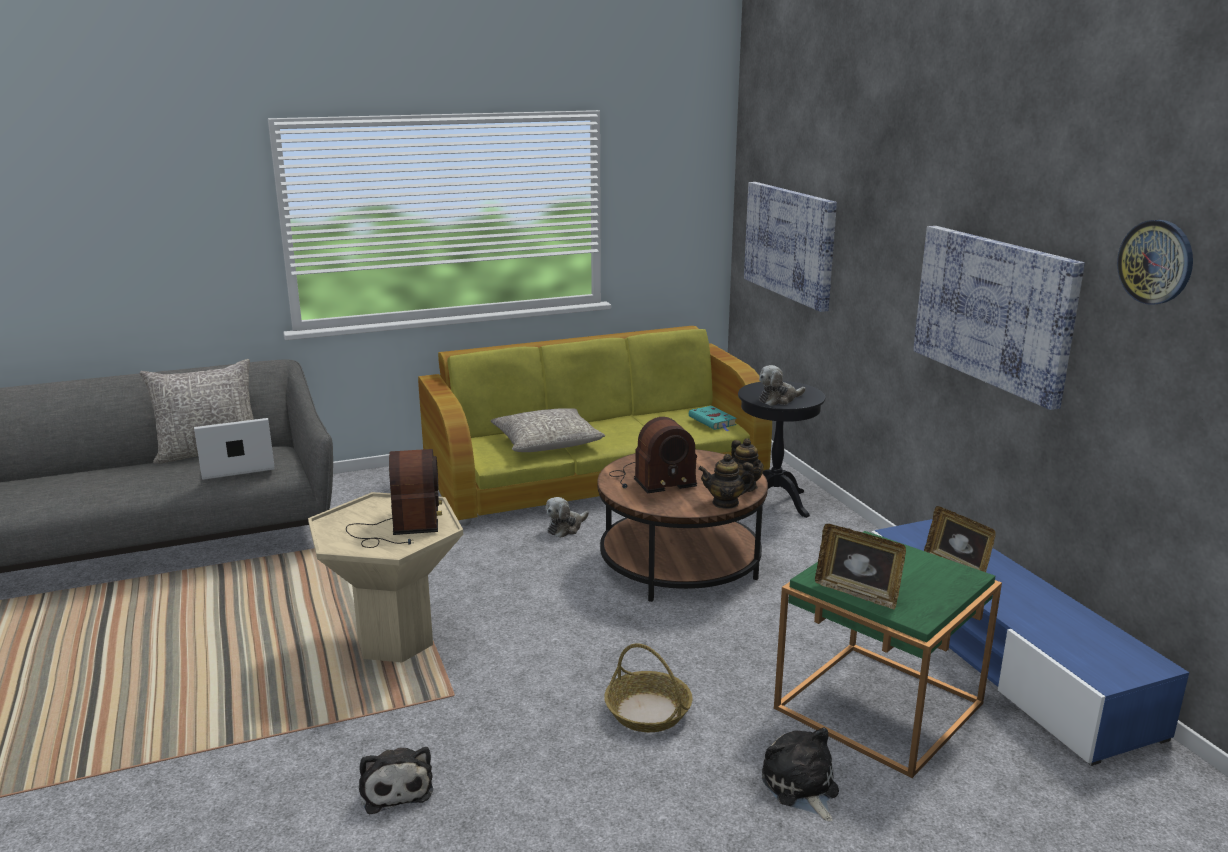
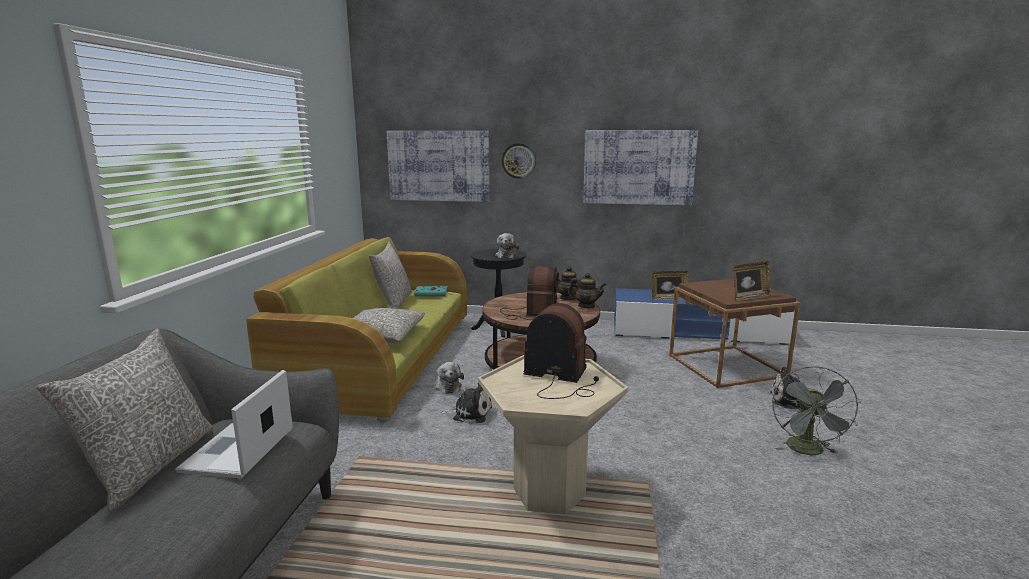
camera: 60 degrees left, 5 degrees down
plush toy [359,747,433,815] -> plush toy moved to [441,383,492,424]
basket [604,643,693,732] -> none
teapot [698,454,757,509] -> teapot turned 105 degrees counterclockwise [568,273,606,308]
green side table [774,531,1002,778] -> brown side table [669,279,801,388]
wall clock [1117,220,1193,304] -> wall clock moved to [502,143,536,179]
none -> grey pillow [369,242,412,309]
none -> grey fan [772,366,861,455]

